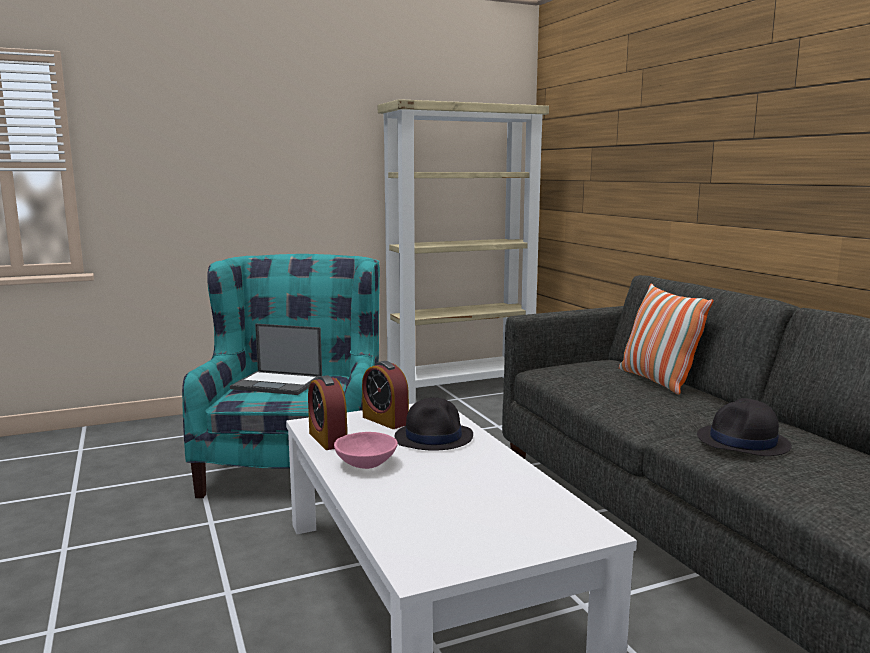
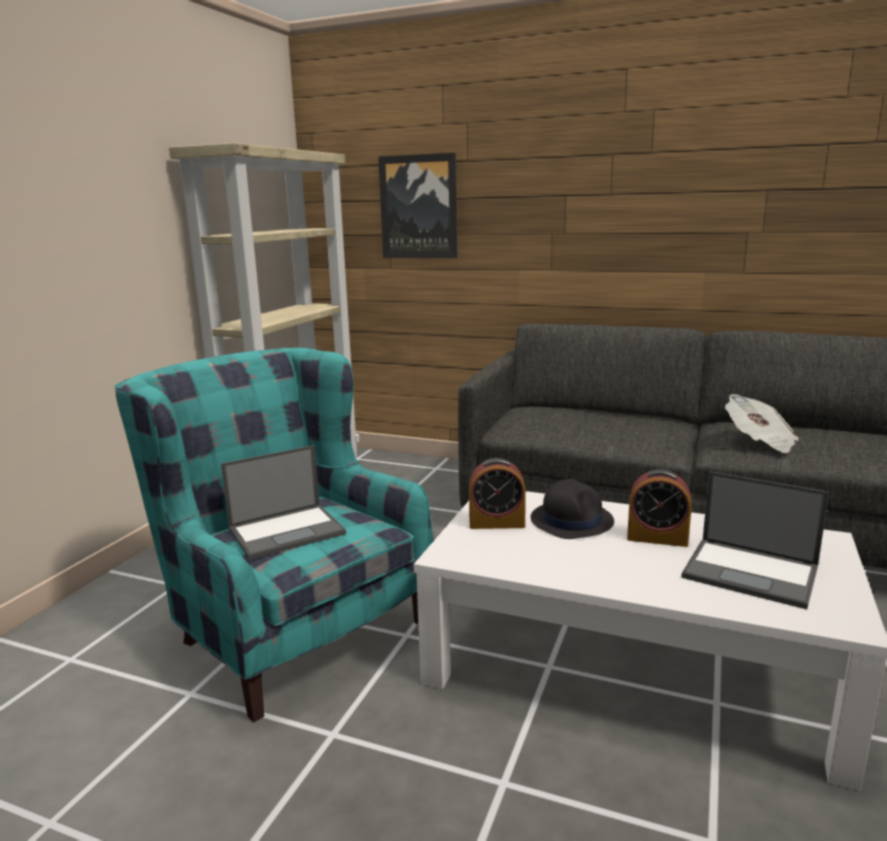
camera: 45 degrees left, 5 degrees up
alarm clock [308,375,347,450] -> alarm clock moved to [627,469,691,547]
pink bowl [334,432,398,469] -> none
pillow [619,284,714,394] -> none
black hat [697,398,792,456] -> newspaper [725,394,799,454]
none -> picture [378,153,458,258]
none -> laptop [681,471,829,609]

